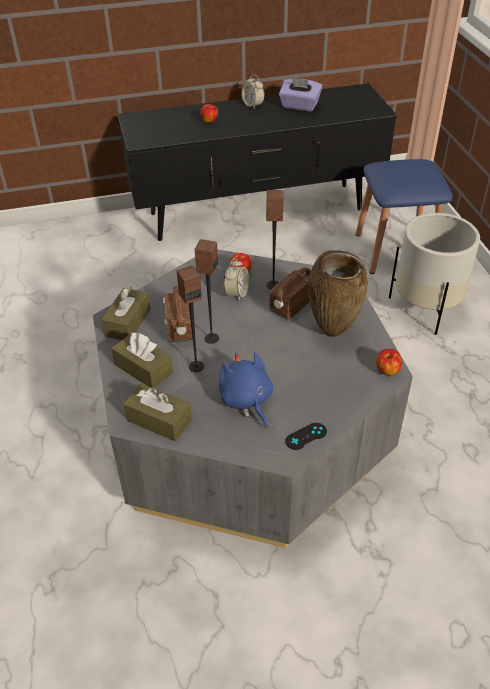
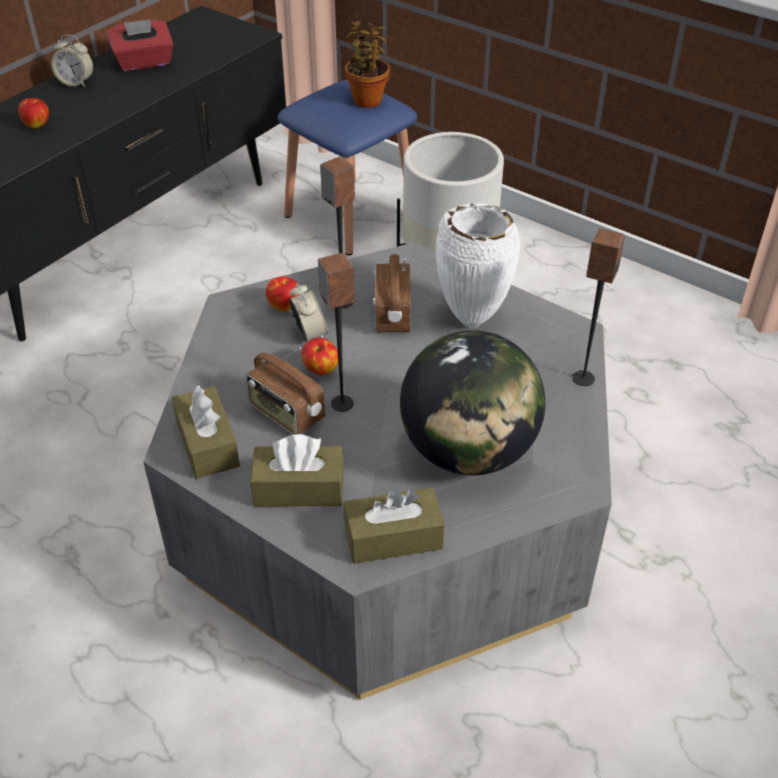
camera: 40 degrees left, 0 degrees up
speaker [177,265,204,372] -> speaker moved to [572,228,625,386]
blue plush toy [219,352,273,427] -> globe [400,330,545,475]
purple tissue box [279,77,322,111] -> red tissue box [106,19,173,71]
black game controller [285,423,327,450] -> none
brown vase [309,250,368,337] -> white vase [436,203,520,328]
apple [376,349,402,376] -> apple moved to [302,338,338,375]
none -> potted plant [345,21,390,108]

